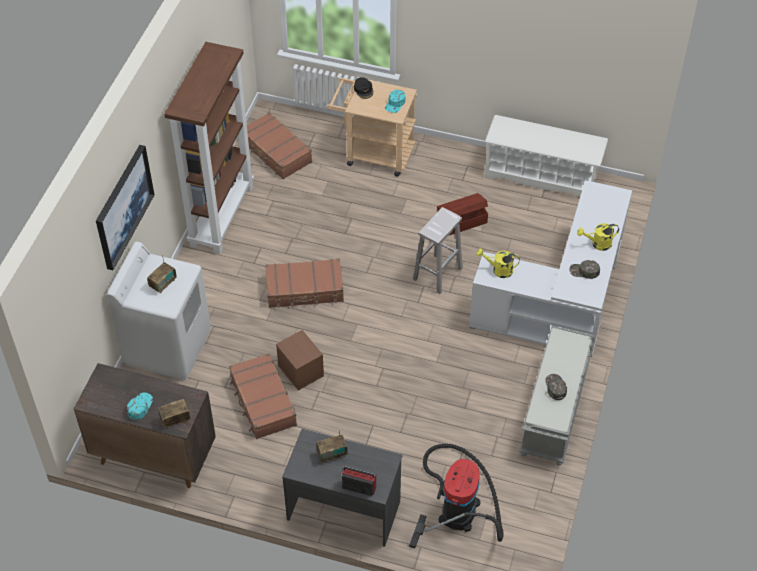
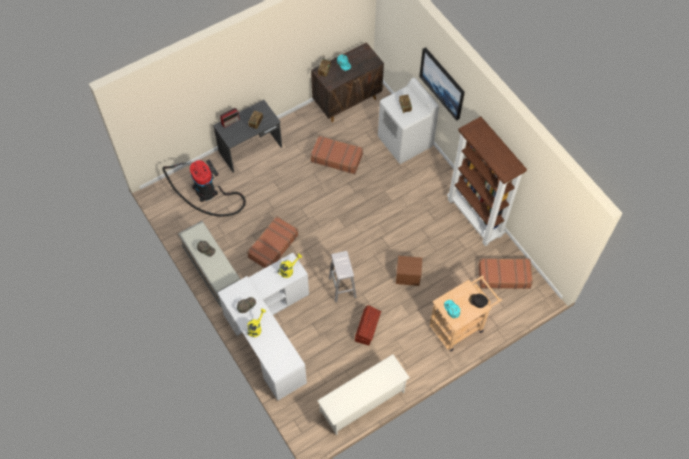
camera: 130 degrees right, 10 degrees up
brown suitcase [265,258,344,308] -> brown suitcase moved to [247,216,298,268]
brown storage box [276,330,324,391] -> brown storage box moved to [396,256,422,286]

